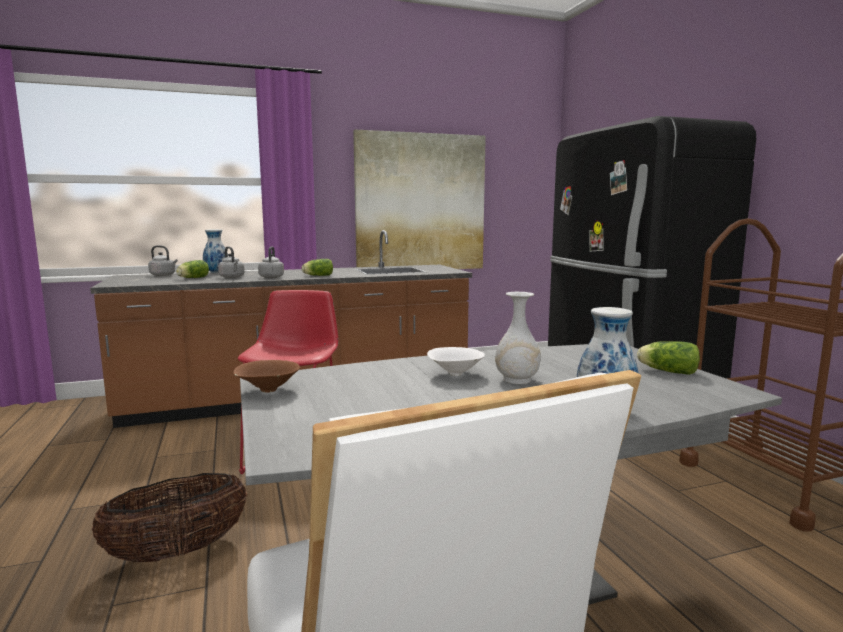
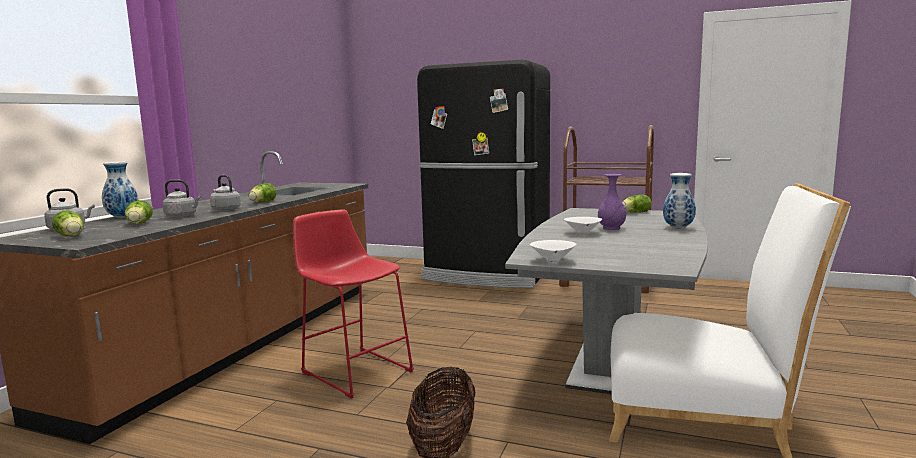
camera: 50 degrees left, 0 degrees up
brown bowl [233,360,300,393] -> white bowl [530,240,577,262]
picture [353,130,486,269] -> none
white vase [495,292,541,384] -> purple vase [598,174,626,230]
none -> lettuce [52,210,84,236]

